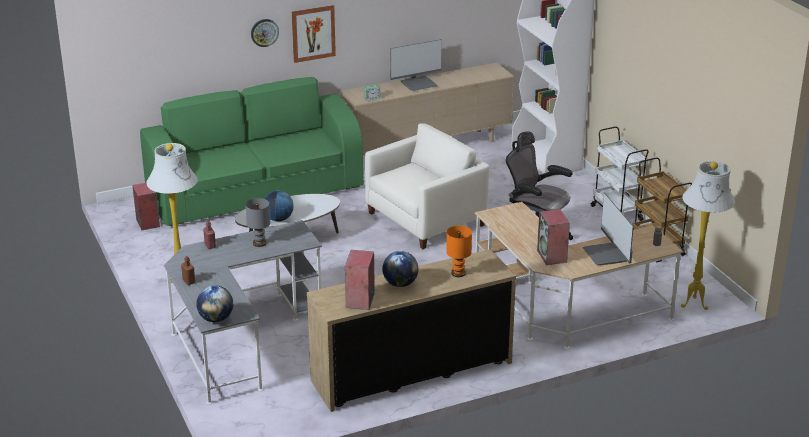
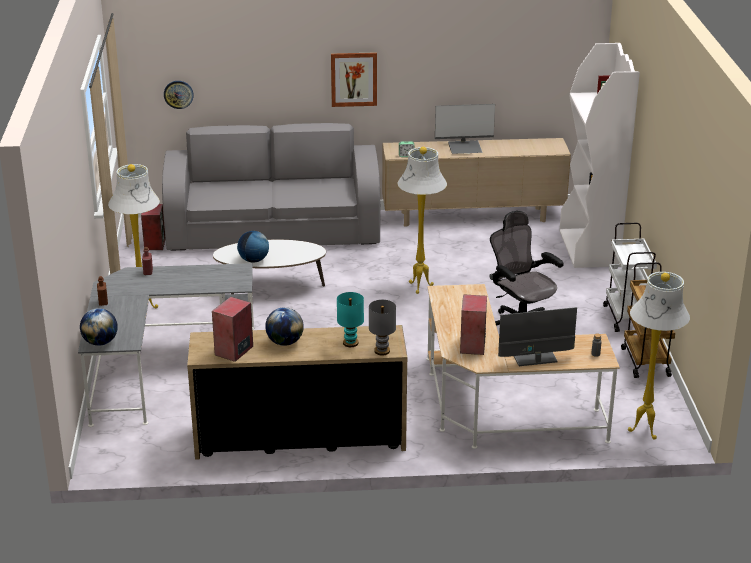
camera: 20 degrees right, 0 degrees up
green sofa [140,77,364,226] -> grey sofa [162,123,380,251]
grey table lamp [245,198,270,247] -> grey table lamp moved to [369,300,396,355]
wall clock [251,19,279,47] -> wall clock moved to [164,81,194,109]
white armchair [365,123,489,249] -> white floor lamp [398,147,447,294]
orange table lamp [446,226,472,277] -> turquoise table lamp [337,292,364,347]
monitor [583,193,634,265] -> monitor turned 75 degrees clockwise [498,307,577,366]

